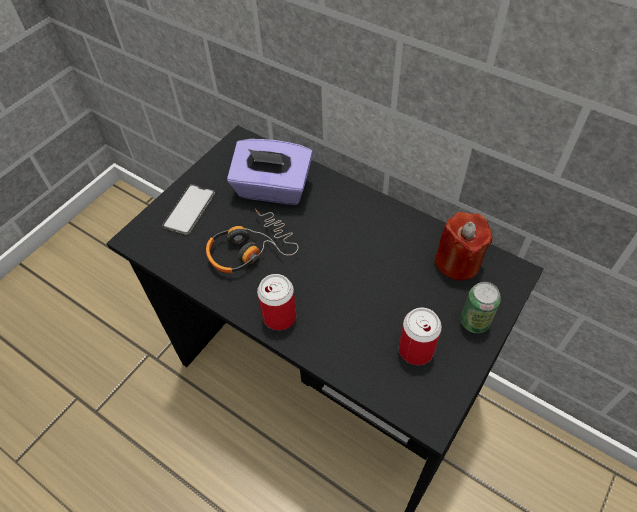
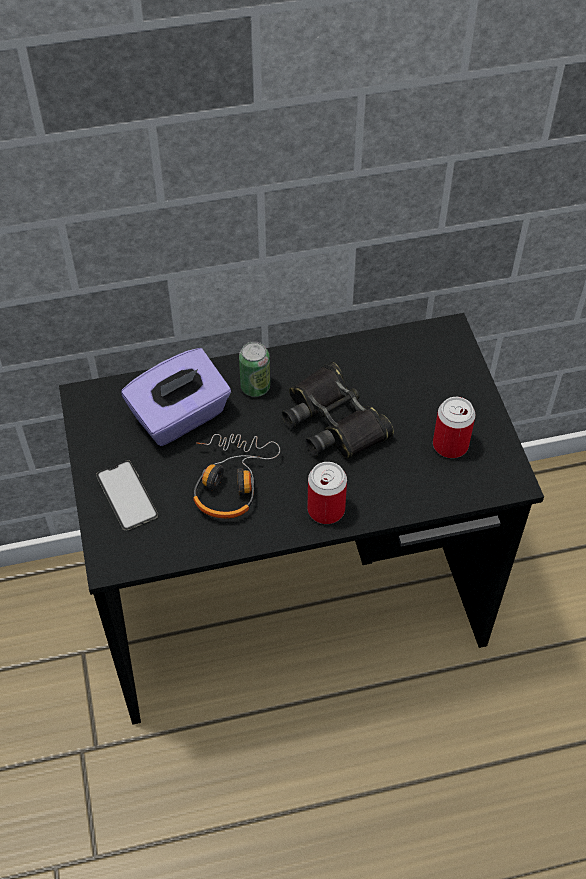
camera: 50 degrees left, 0 degrees up
red candle [434,212,493,280] -> none
can [461,282,501,333] -> can moved to [239,341,270,397]
none -> black binoculars [282,362,394,458]

